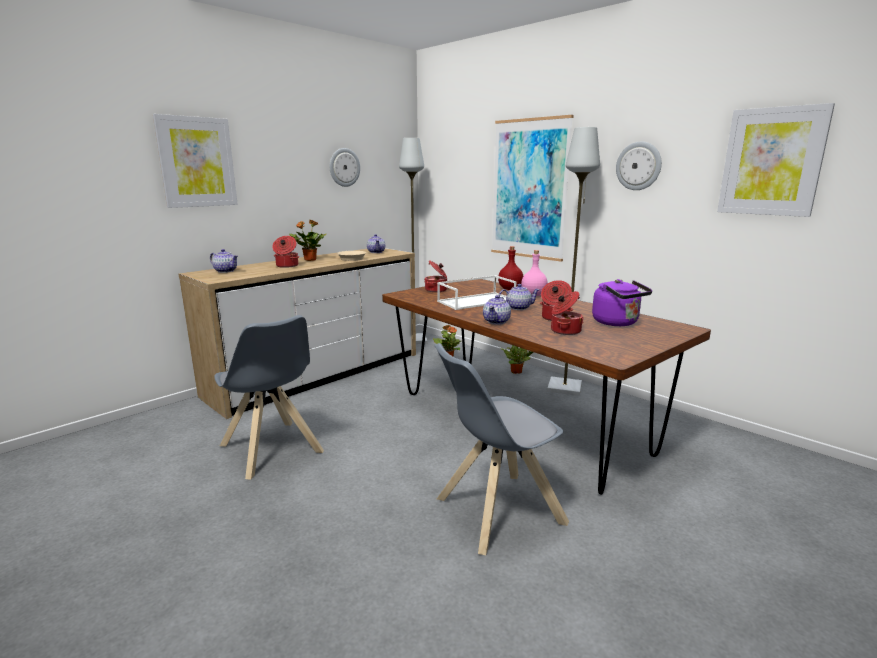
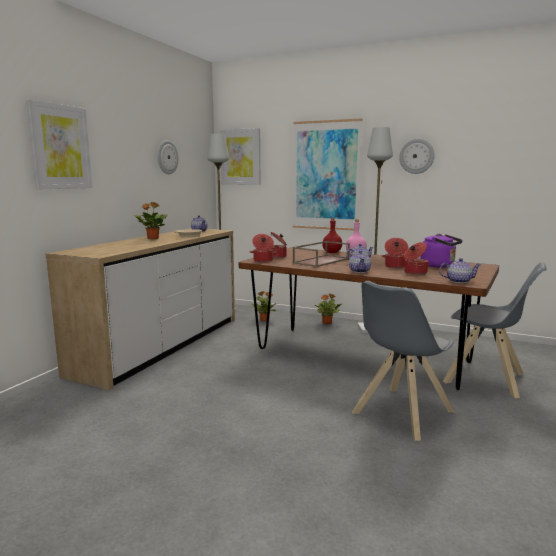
camera: 20 degrees left, 5 degrees down
teapot [210,249,238,273] -> teapot moved to [439,258,481,283]
grey chair [214,315,324,480] -> grey chair moved to [443,262,546,398]
cooking pot [272,236,299,268] -> cooking pot moved to [249,234,277,262]
white tray [437,275,516,310] -> brown tray [293,241,350,267]
picture [717,103,835,217] -> picture moved to [220,128,260,185]

